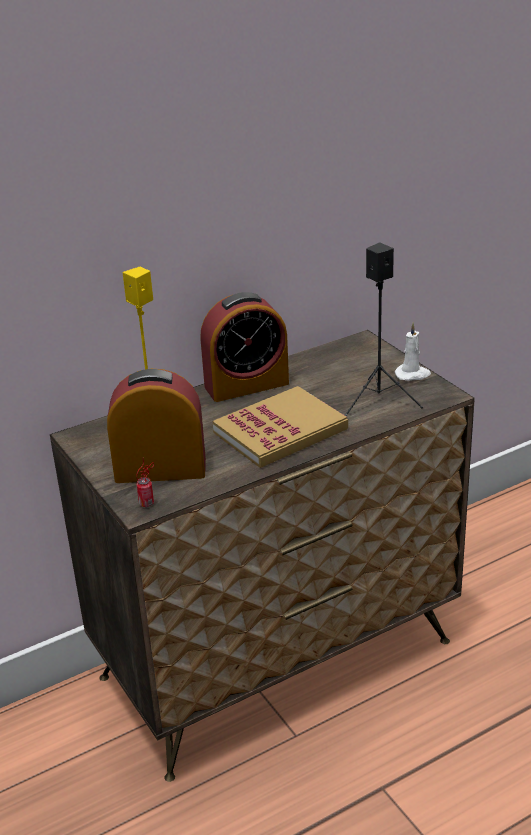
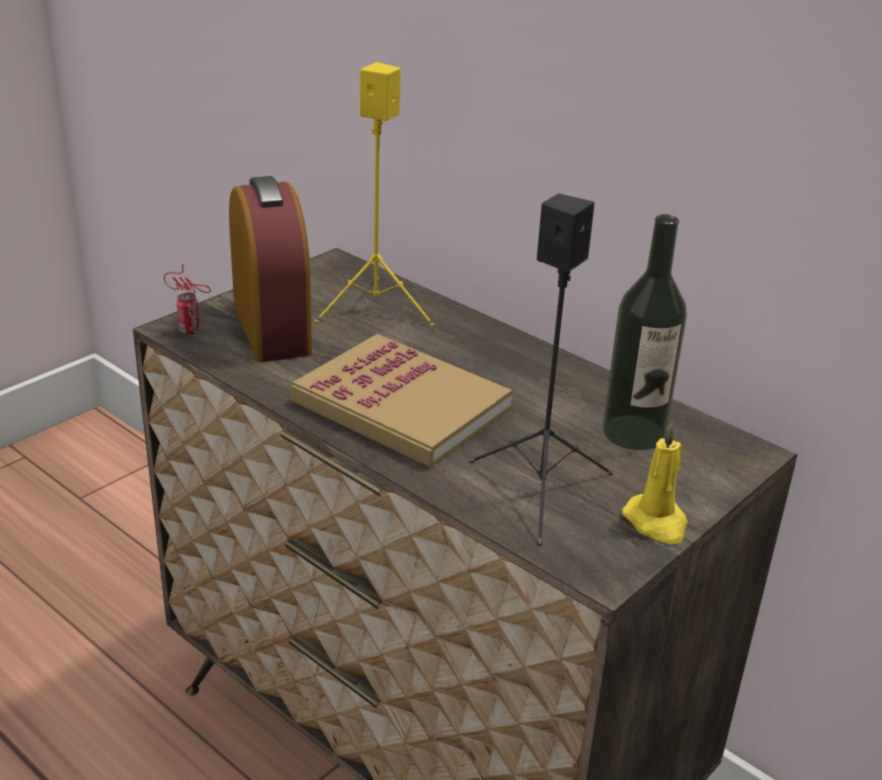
camera: 70 degrees right, 0 degrees up
alarm clock [200,292,289,402] -> none
white candle [395,322,431,381] -> yellow candle [623,422,688,545]
none -> bottle [603,214,687,450]

